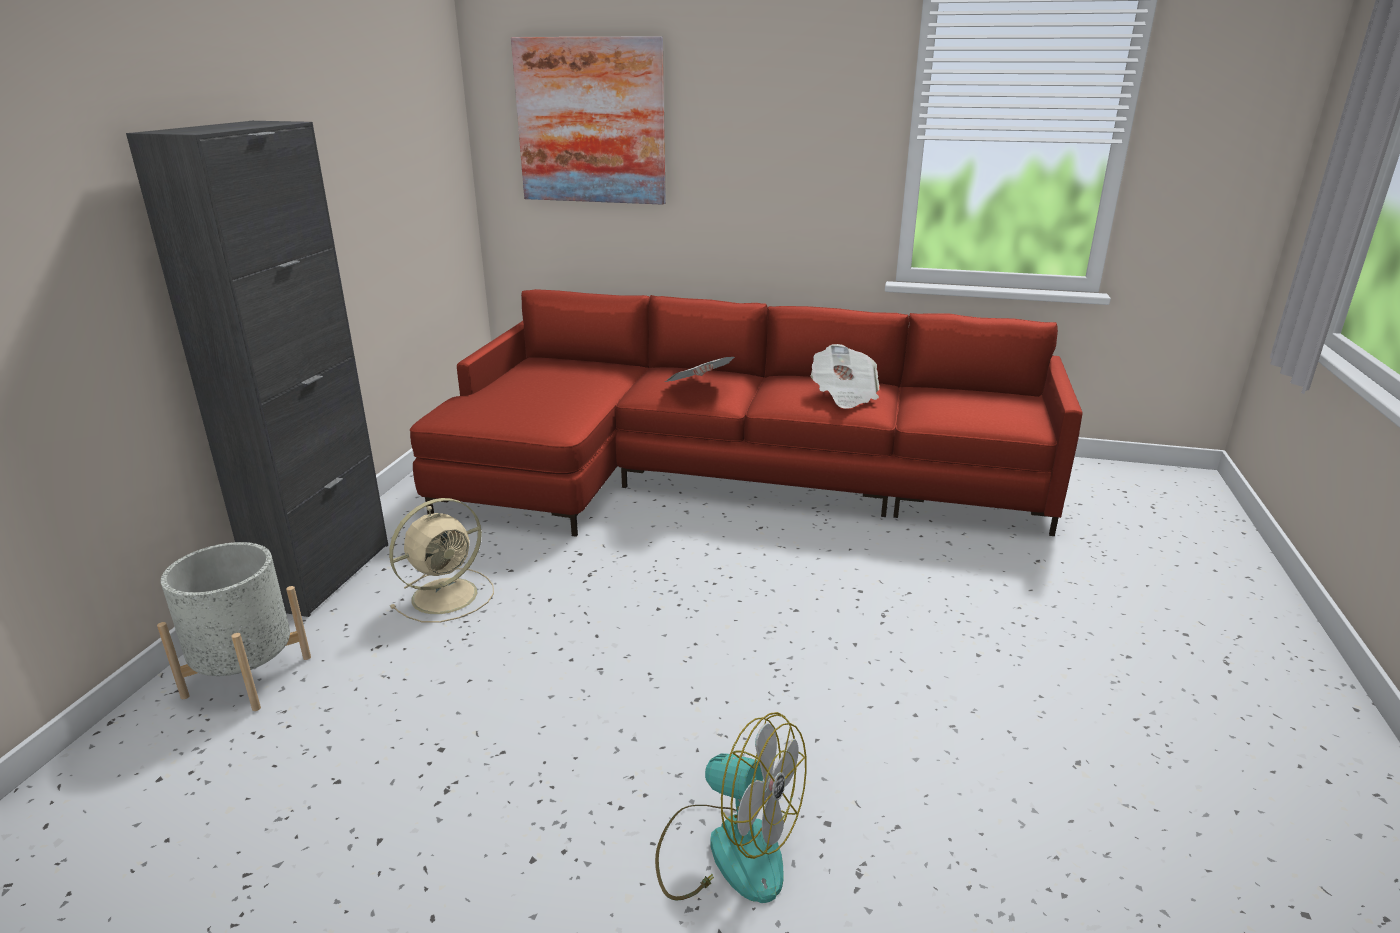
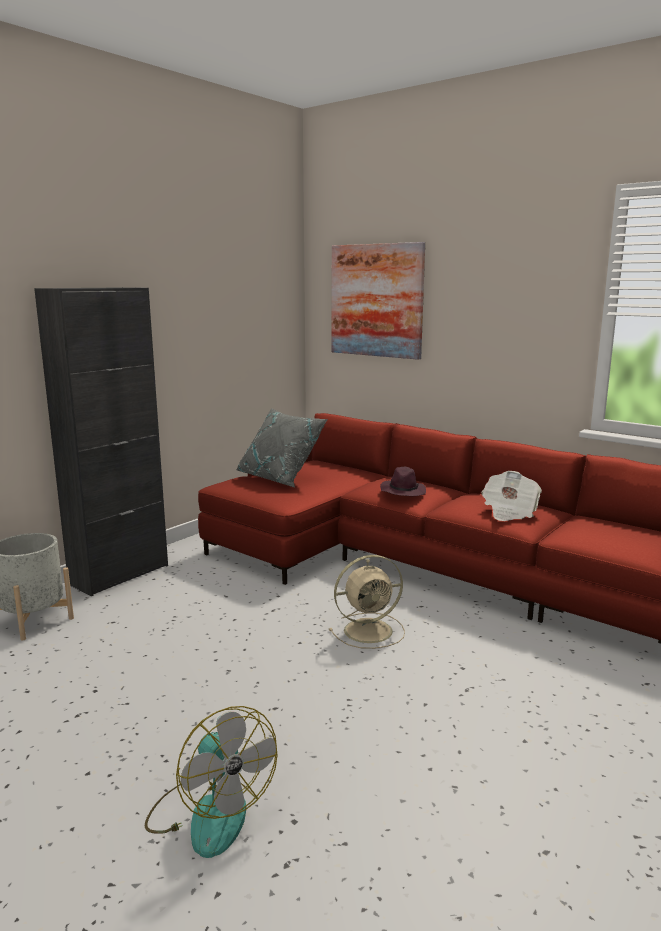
camera: 25 degrees right, 10 degrees down
beige fan [389,498,494,623] -> beige fan moved to [329,555,405,649]
newspaper [665,357,735,382] -> purple hat [380,467,426,496]
none -> grey pillow [236,408,328,488]

